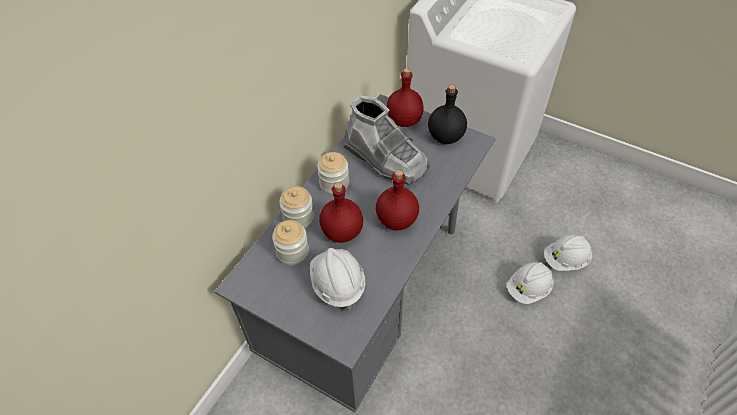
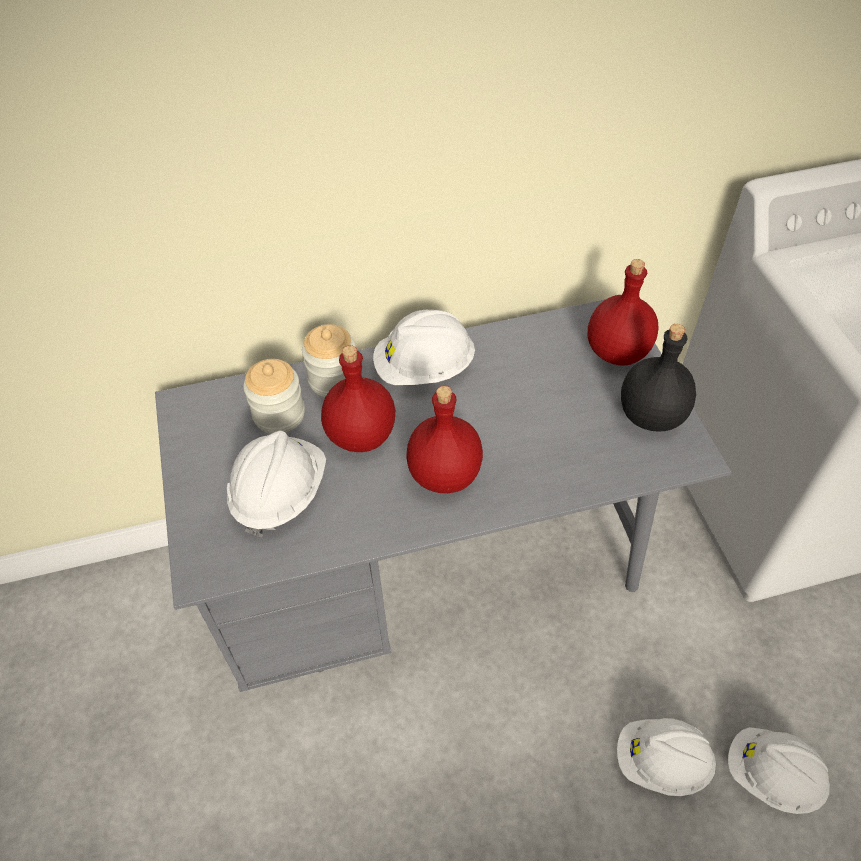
camera: 45 degrees right, 0 degrees up
jar [317,152,349,195] -> white hard hat [373,310,475,385]
grey boot [343,95,430,185] -> none

